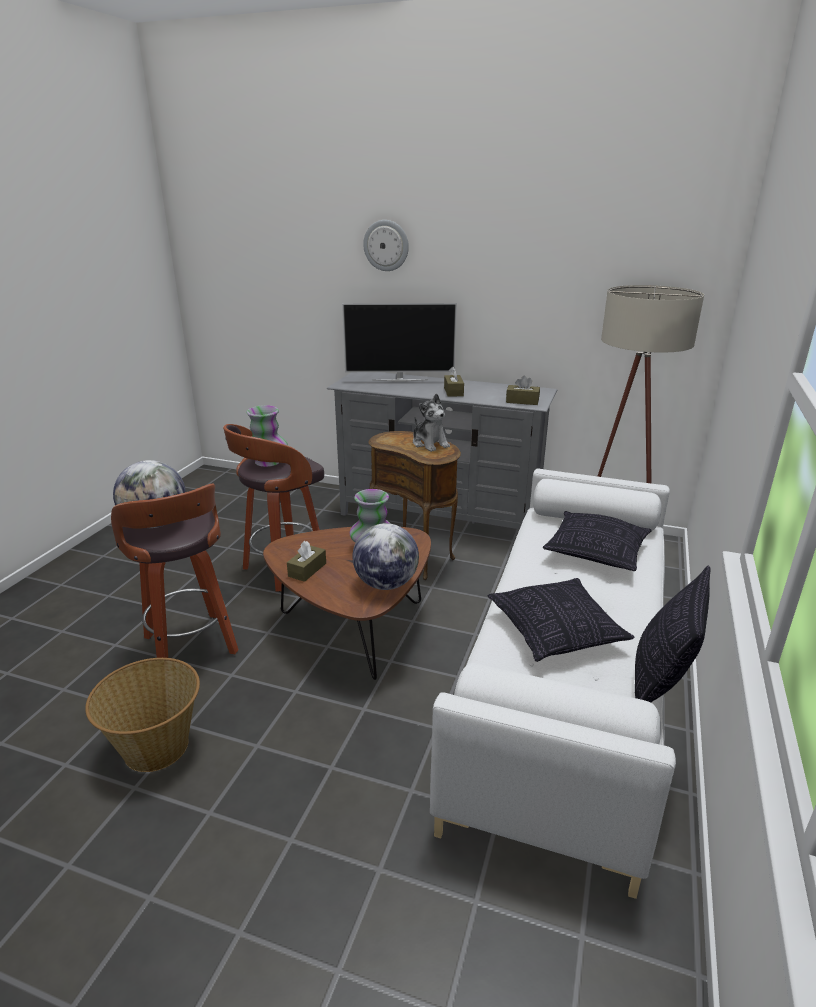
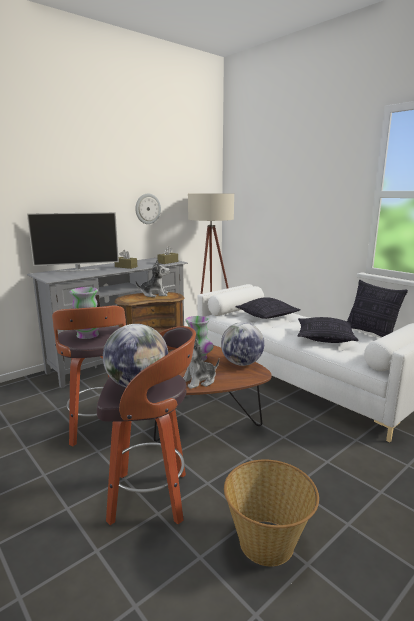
camera: 60 degrees left, 10 degrees down
brown tissue box [287,541,326,582] -> plush toy [183,339,219,389]
television [342,303,457,382] -> television turned 45 degrees clockwise [27,212,119,272]
wall clock [363,220,409,271] -> wall clock moved to [135,193,161,224]

